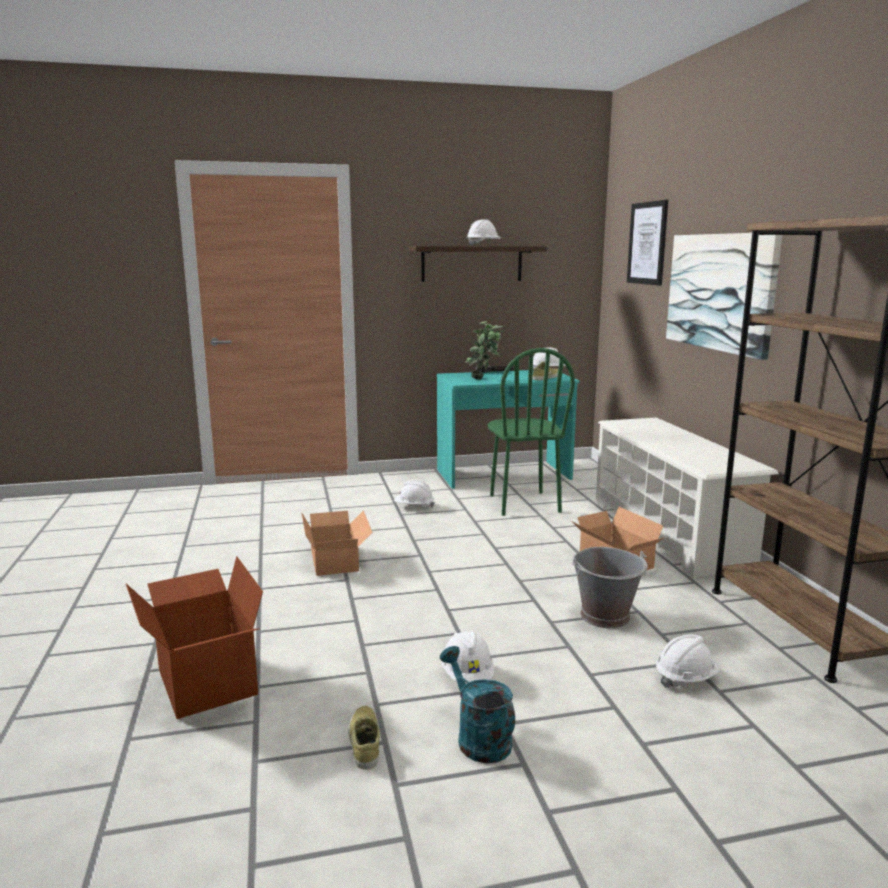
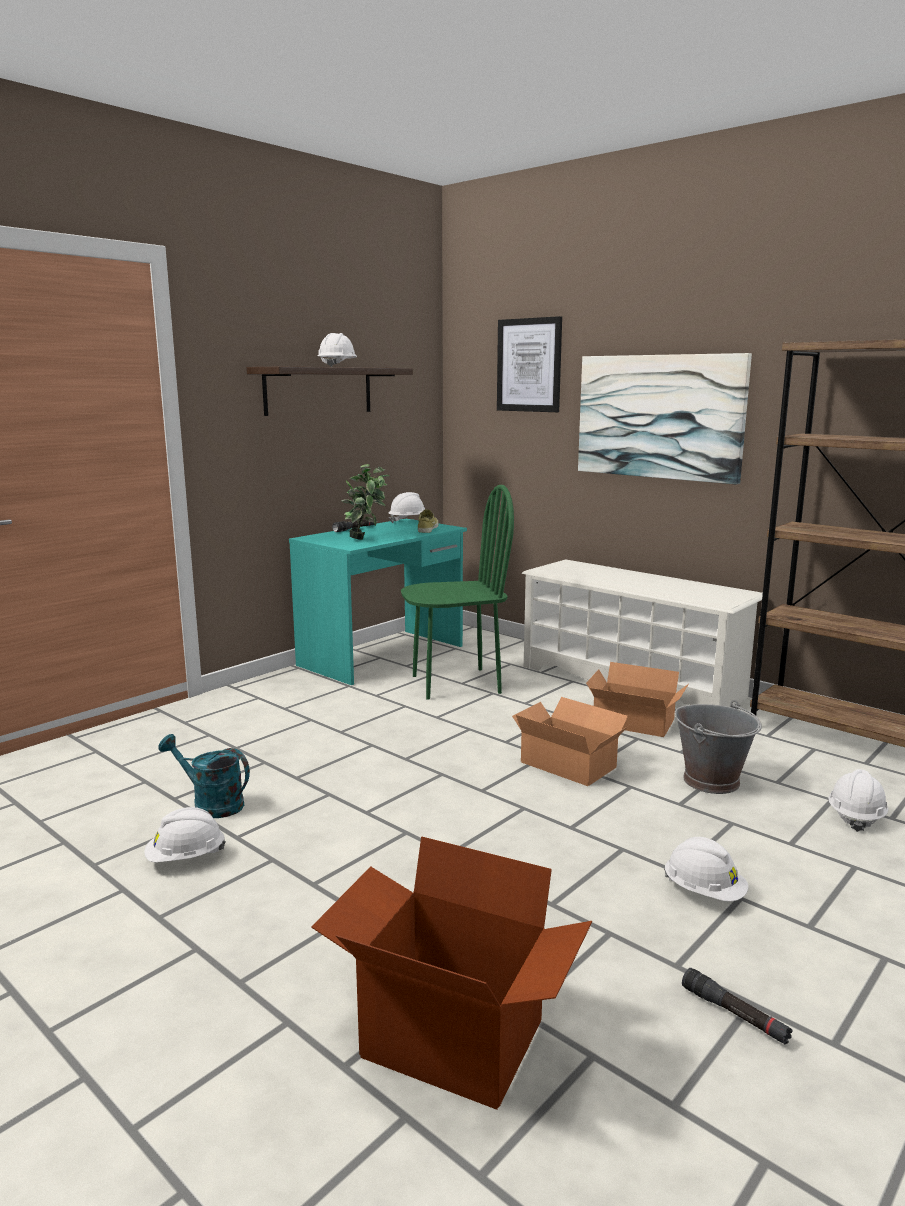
camera: 35 degrees left, 0 degrees up
cardboard box [301,510,373,576] -> cardboard box moved to [512,697,628,786]
beige shoe [348,706,380,769] -> black flashlight [682,968,793,1045]
white hard hat [394,480,435,508] -> white hard hat moved to [145,807,226,863]
turquoise watering can [440,646,515,763] -> turquoise watering can moved to [158,734,250,818]
green chair [488,348,575,516] -> green chair turned 60 degrees counterclockwise [401,485,514,700]

